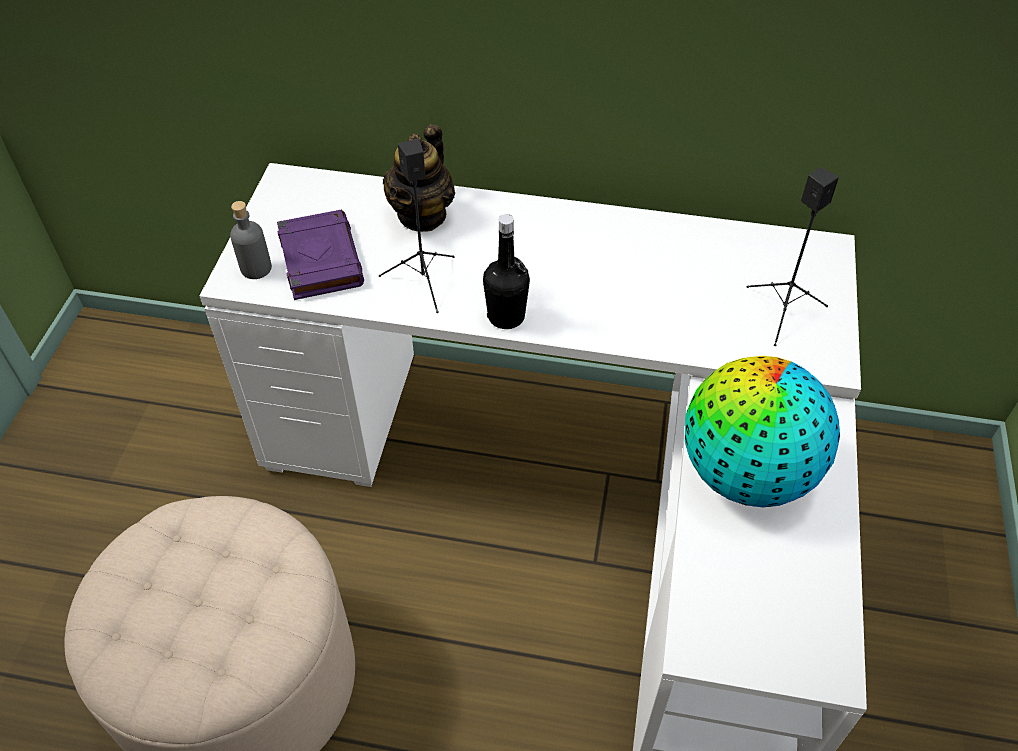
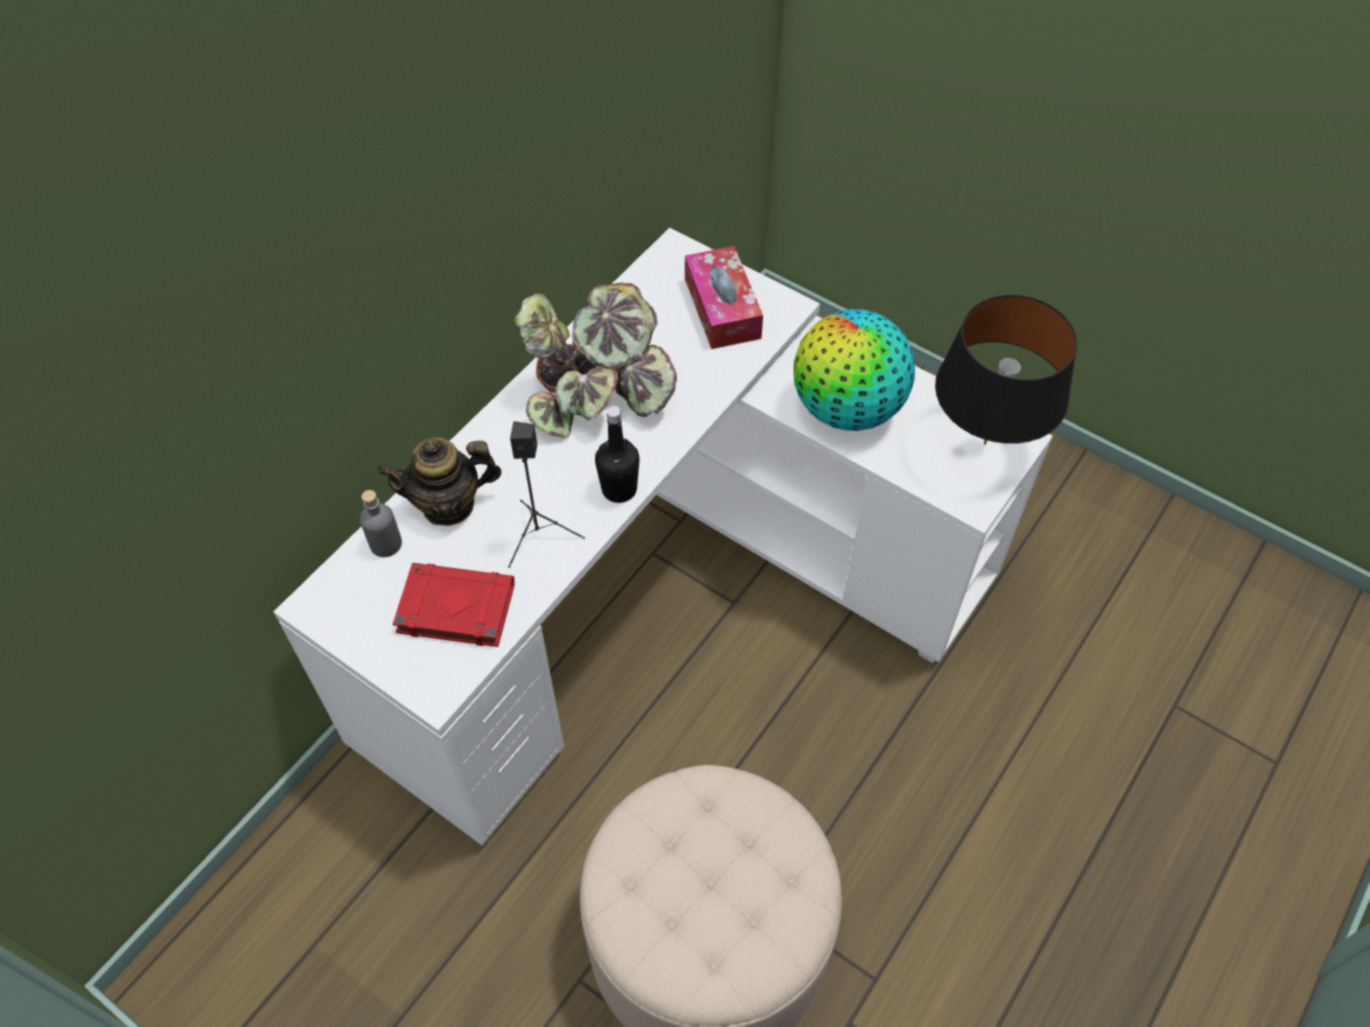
camera: 65 degrees left, 5 degrees up
grey bottle [230,201,272,279] -> grey bottle moved to [360,490,402,557]
purple book [277,210,364,300] -> red book [393,563,515,647]
teapot [383,124,455,232] -> teapot turned 120 degrees clockwise [378,438,502,526]
black speaker [747,167,839,346] -> tissue box [685,246,763,349]
none -> potted plant [514,282,677,439]
none -> black table lamp [935,295,1077,445]

